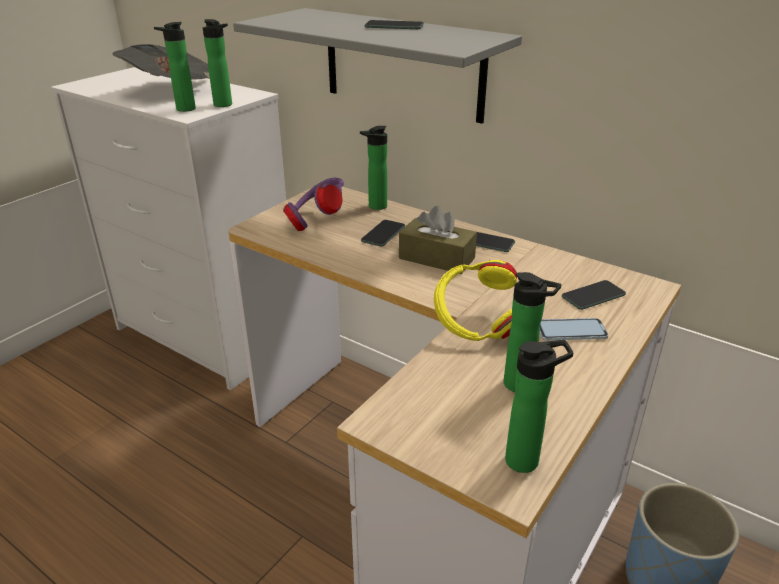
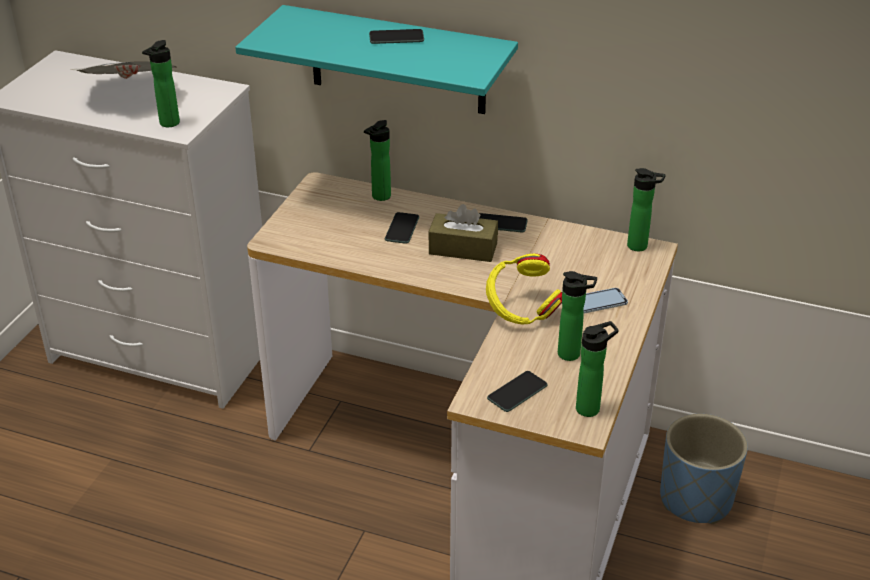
camera: 15 degrees left, 5 degrees up
bottle [203,19,232,107] -> bottle moved to [627,168,666,251]
grey shelf [233,8,522,124] -> turquoise shelf [235,5,518,114]
purple headphones [283,177,344,231] -> none
phone [562,280,626,310] -> phone moved to [487,371,548,412]

